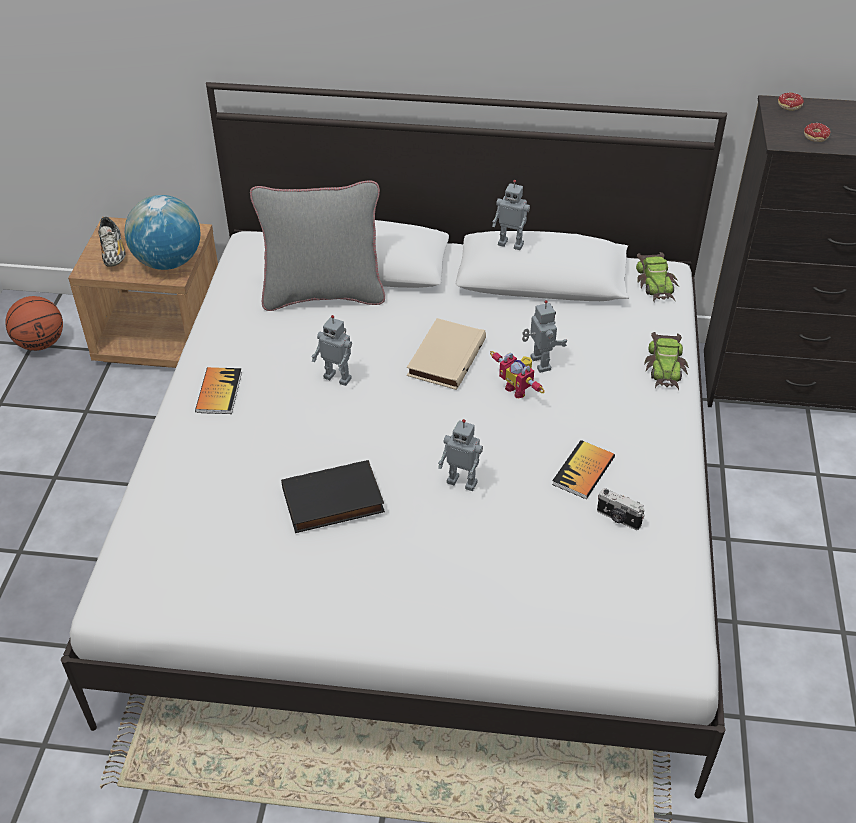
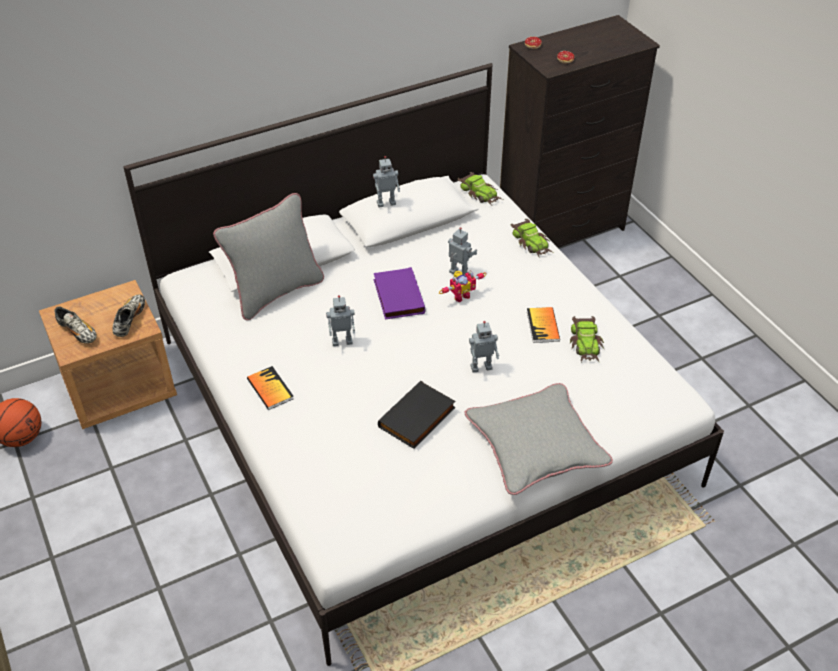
camera: 35 degrees left, 0 degrees up
globe [125,195,201,270] -> shoe [112,294,145,337]
beige book [407,318,486,390] -> purple book [374,267,426,320]
toy robot [490,351,545,398] -> toy robot turned 45 degrees counterclockwise [439,270,487,302]
camera [597,488,645,530] -> toy car [570,316,604,363]
none -> grey pillow [465,383,613,495]

